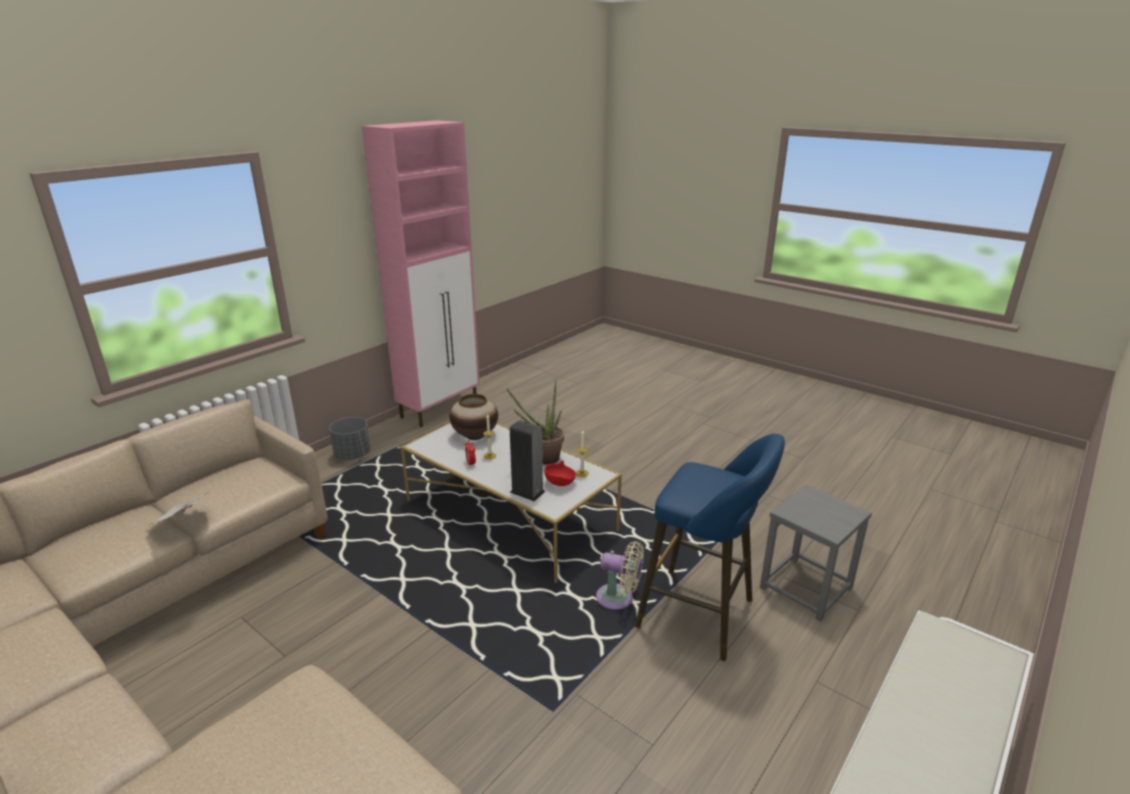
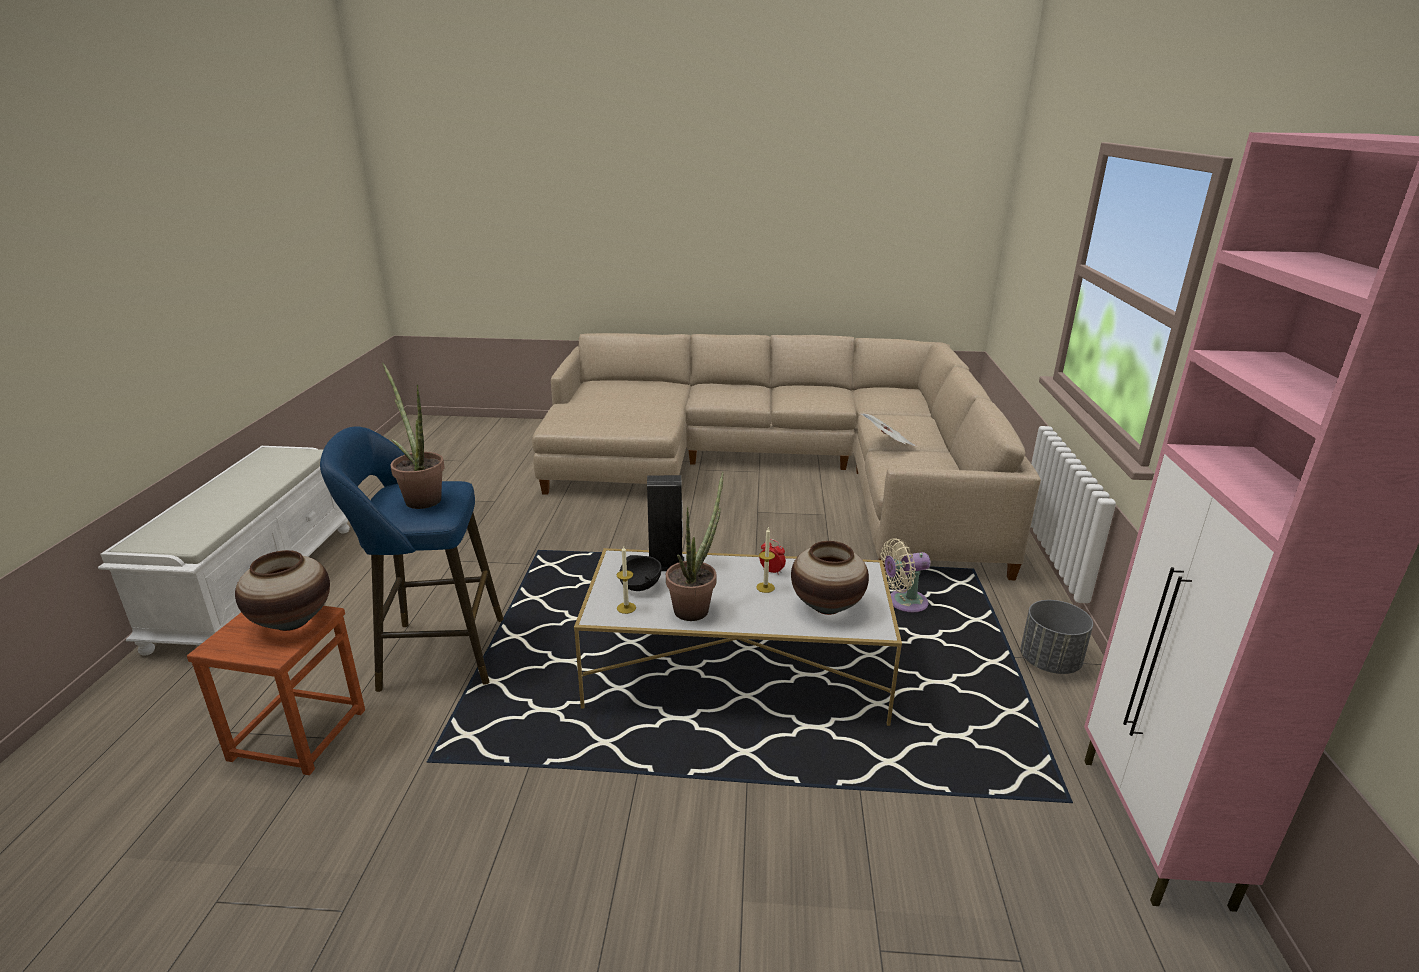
camera: 145 degrees right, 0 degrees up
red bowl [544,460,576,486] -> black bowl [619,555,662,591]
beige fan [596,541,644,610] -> beige fan moved to [880,538,930,612]
grey stool [760,485,872,622] -> brown stool [187,606,365,775]
none -> vase [235,550,330,631]
none -> potted plant [382,363,444,509]

